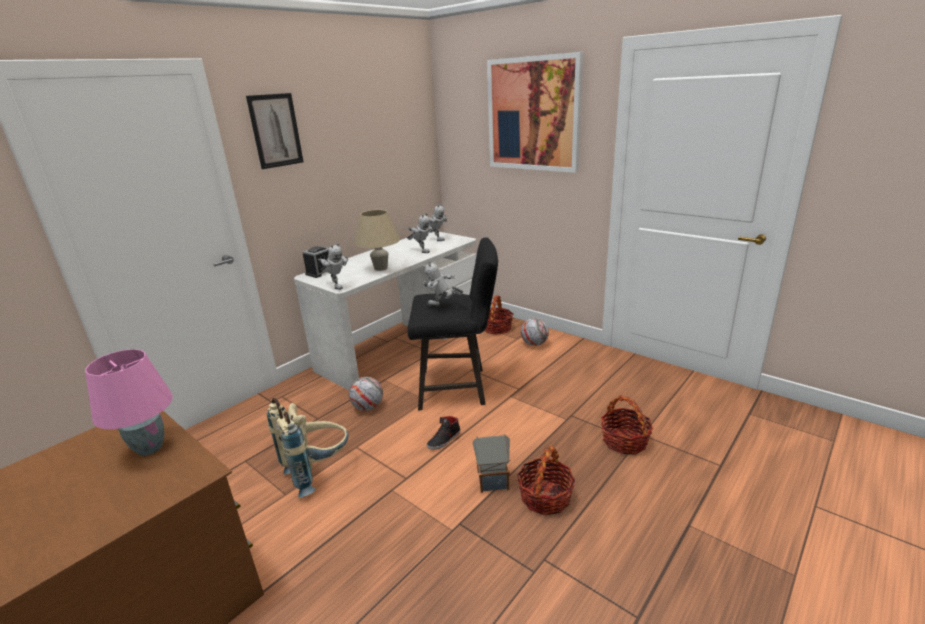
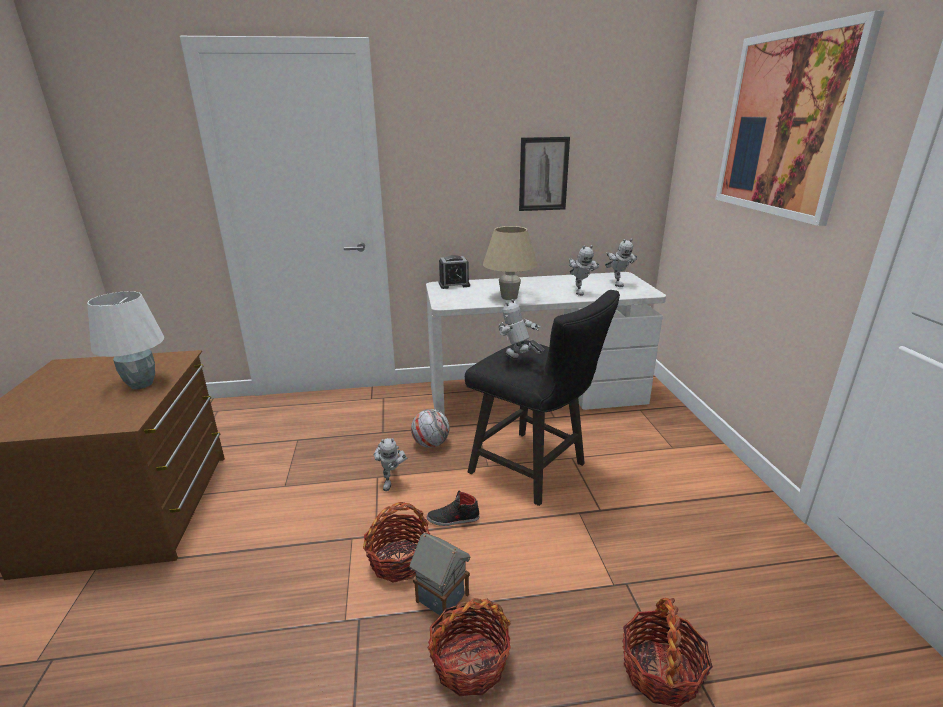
camera: 40 degrees right, 0 degrees up
pink table lamp [85,349,173,456] -> white table lamp [87,291,164,389]
picture [246,93,303,169] -> picture moved to [519,137,570,211]
beige backpack [267,398,348,498] -> none
toy robot [318,243,348,290] -> toy robot moved to [374,438,407,491]
basket [484,296,513,335] -> basket moved to [363,502,430,583]
football [521,318,549,346] -> none

